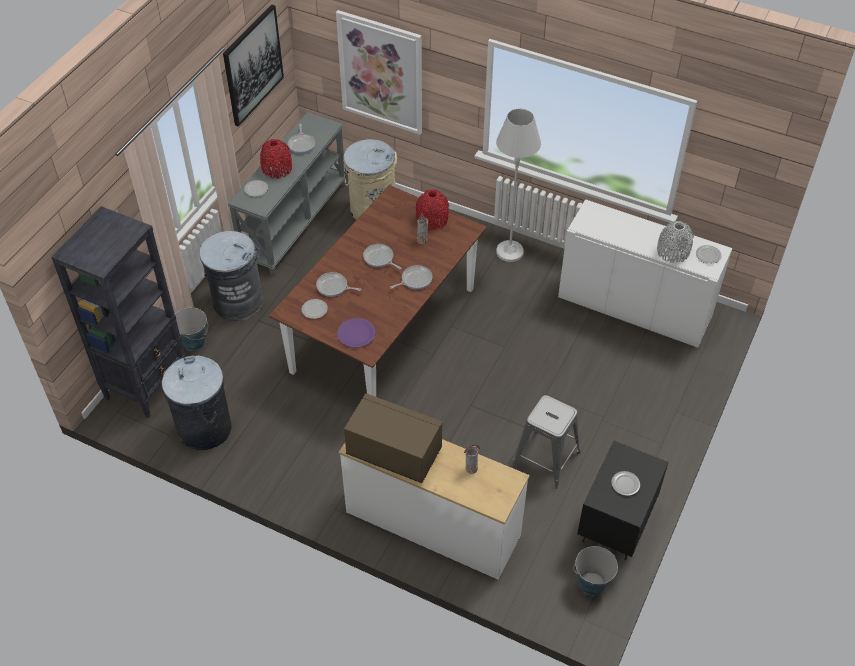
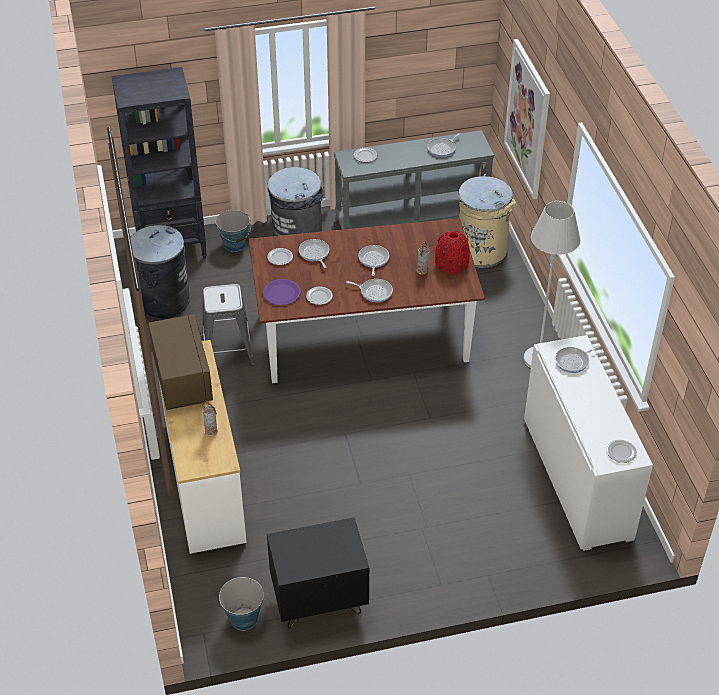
camera: 50 degrees right, 5 degrees down
picture [223,4,284,127] -> none
red vase [260,139,292,179] -> none
grey stool [512,395,580,489] -> grey stool moved to [202,284,255,366]
plate [611,471,640,496] -> plate moved to [306,287,333,305]
grey vase [657,221,694,263] -> none
none -> frying pan [555,345,600,373]

